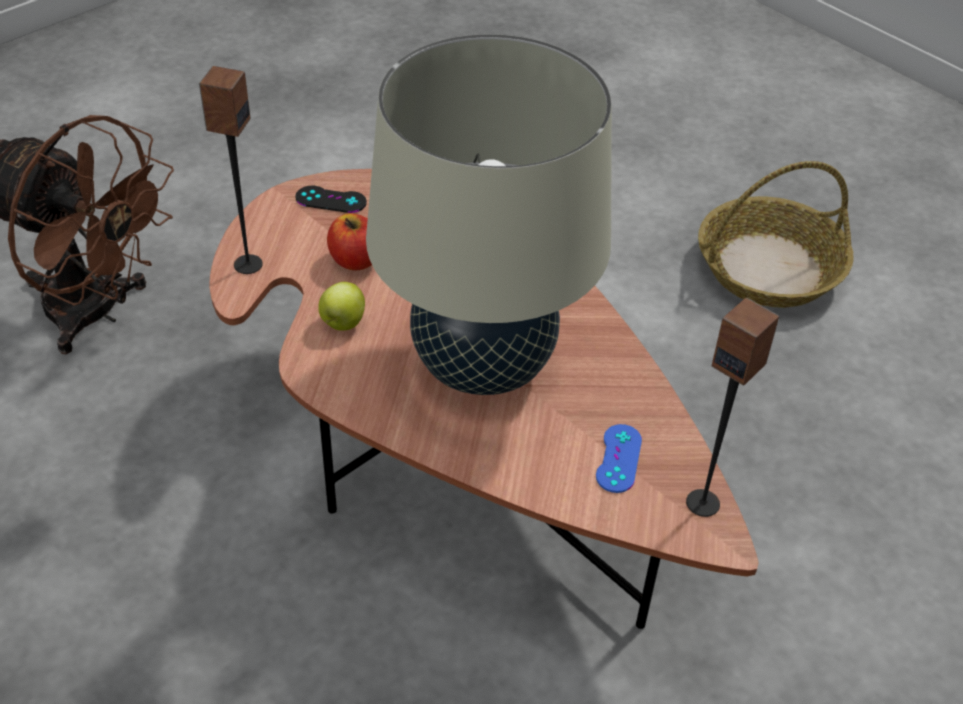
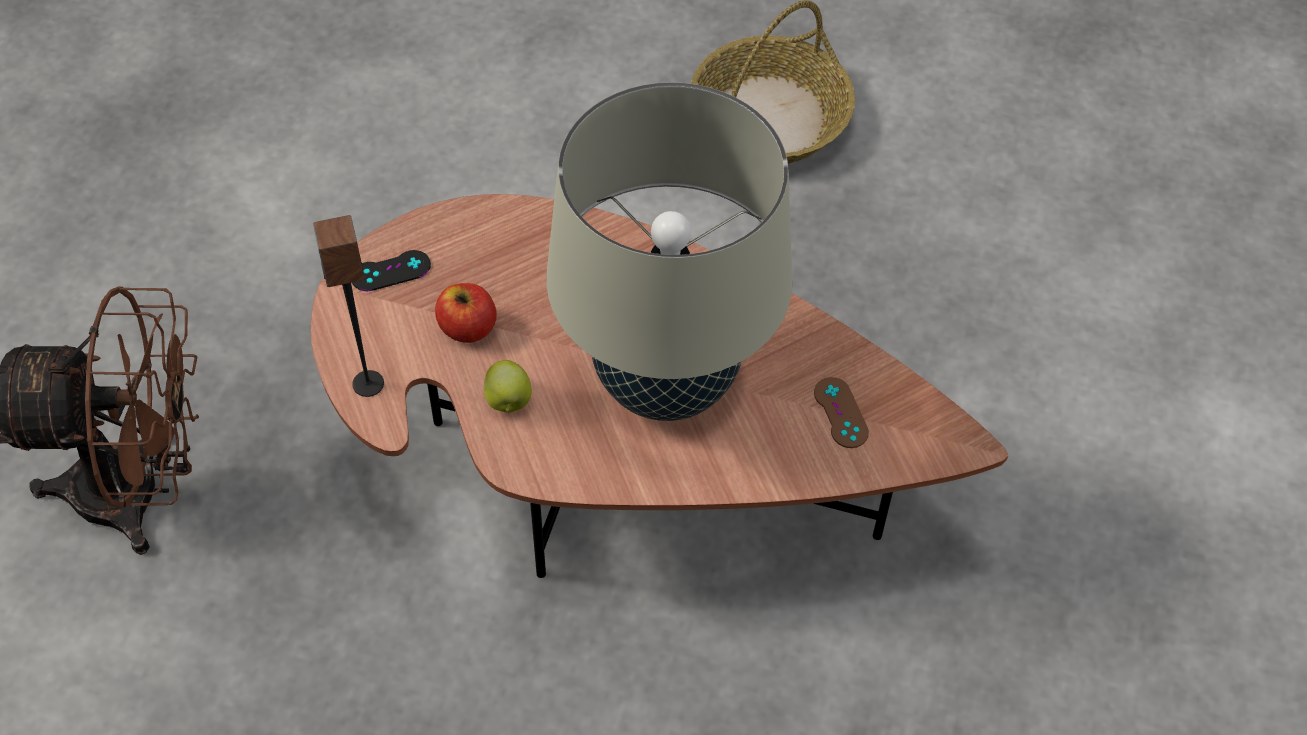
camera: 30 degrees left, 10 degrees up
blue game controller [596,424,642,493] -> brown game controller [814,377,869,448]
speaker [686,297,780,517] -> none

